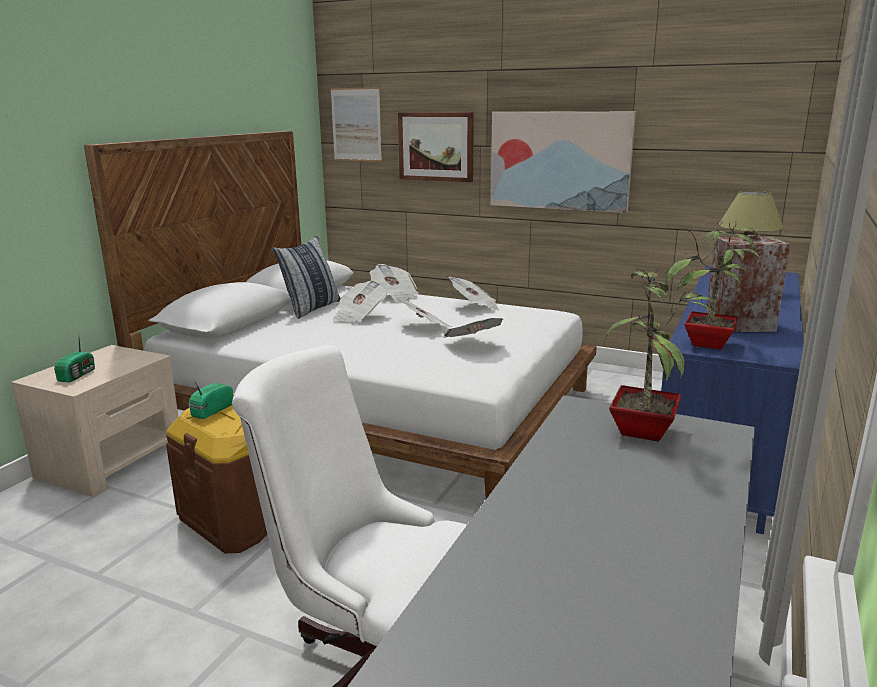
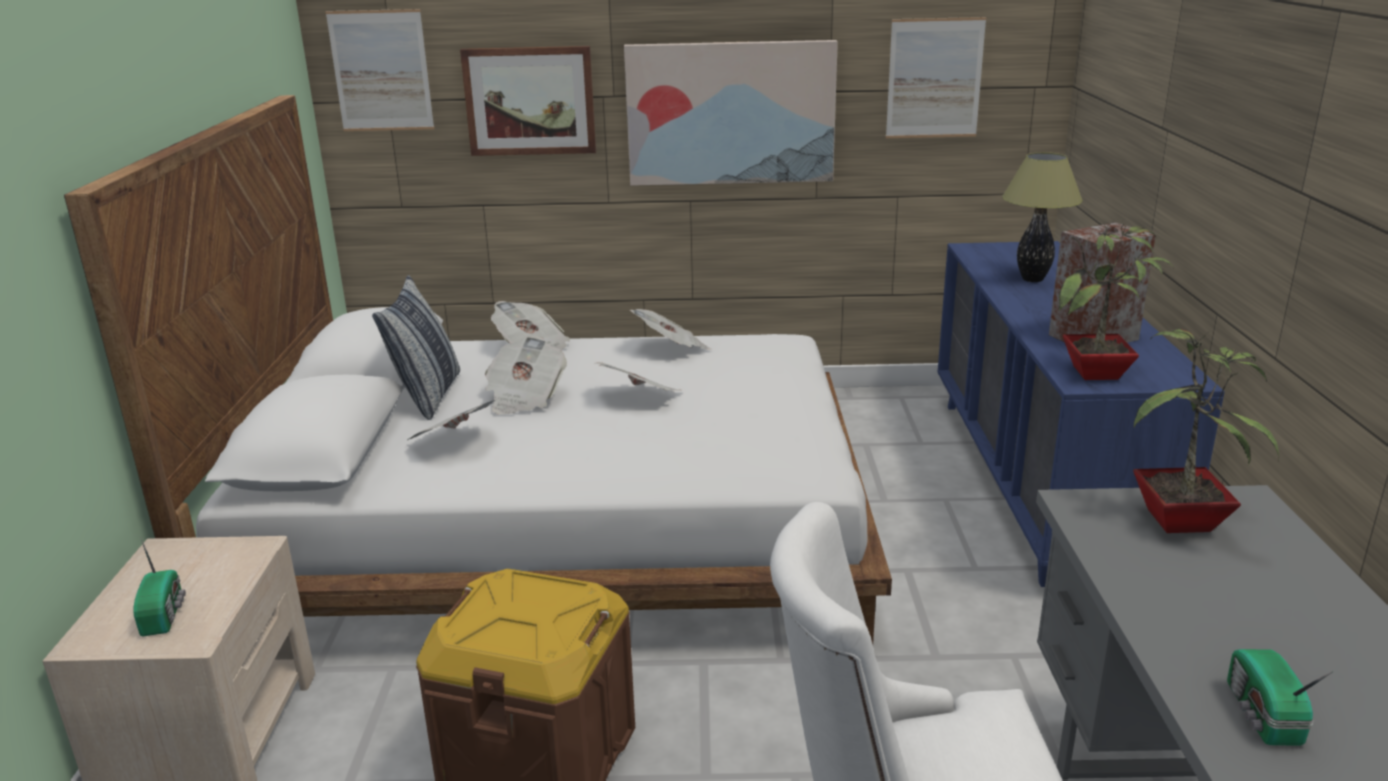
camera: 25 degrees left, 5 degrees up
radio [188,381,233,419] -> radio moved to [1227,649,1333,746]
newspaper [444,318,503,337] -> newspaper moved to [407,400,496,440]
none -> picture [886,17,987,138]

